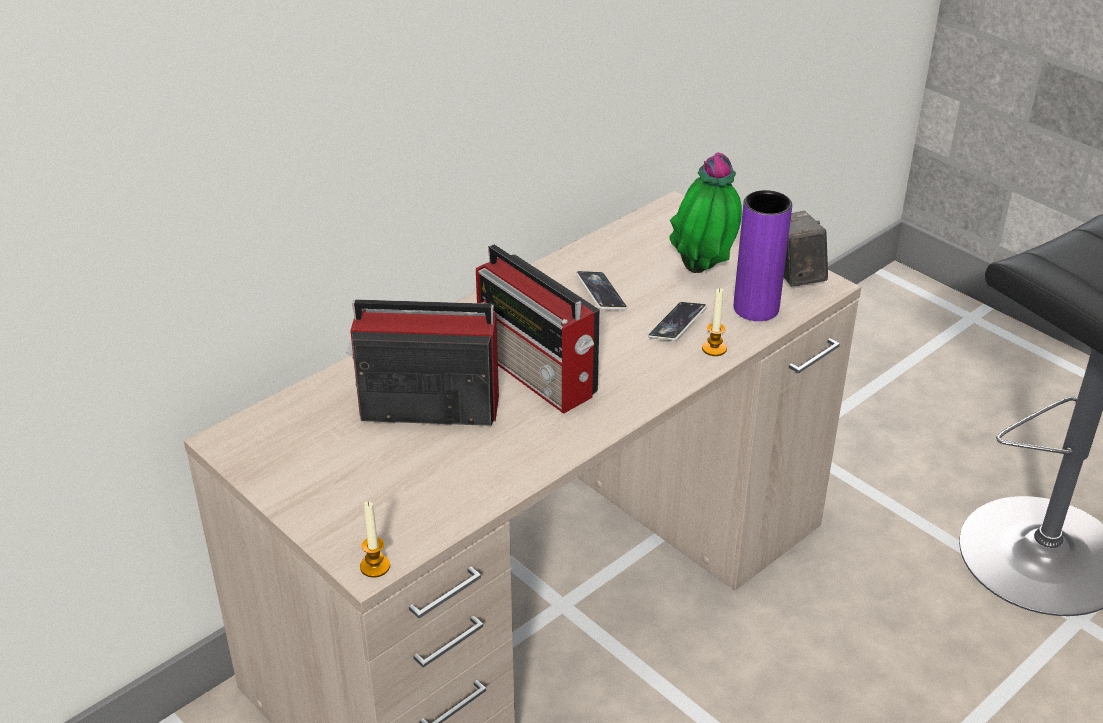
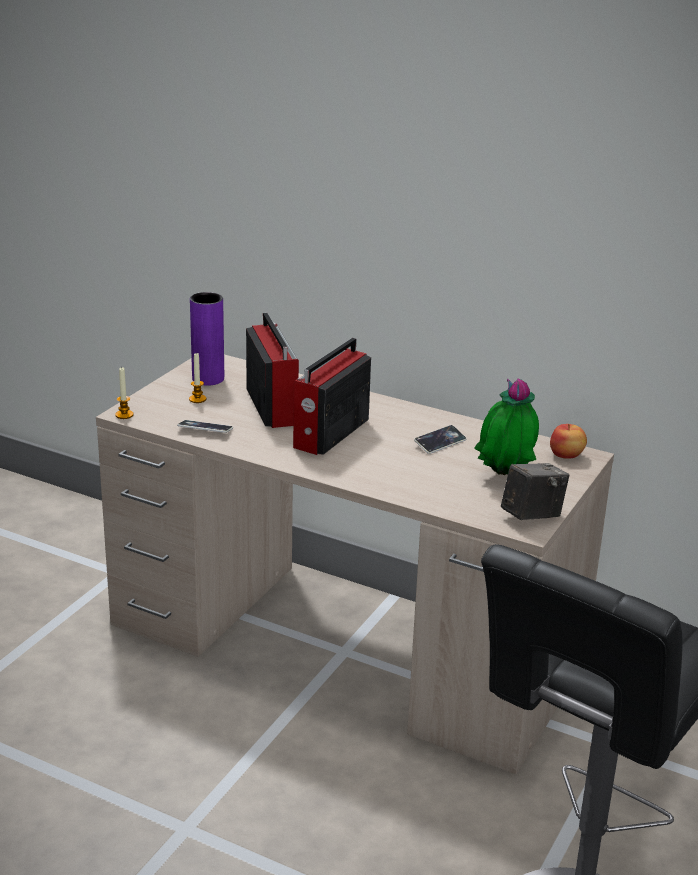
camera: 70 degrees right, 10 degrees down
phone [648,302,707,341] -> phone moved to [177,420,233,433]
candle [702,288,727,356] -> candle moved to [189,353,206,403]
purple vase [734,190,792,321] -> purple vase moved to [190,292,224,386]
none -> apple [550,424,587,459]

